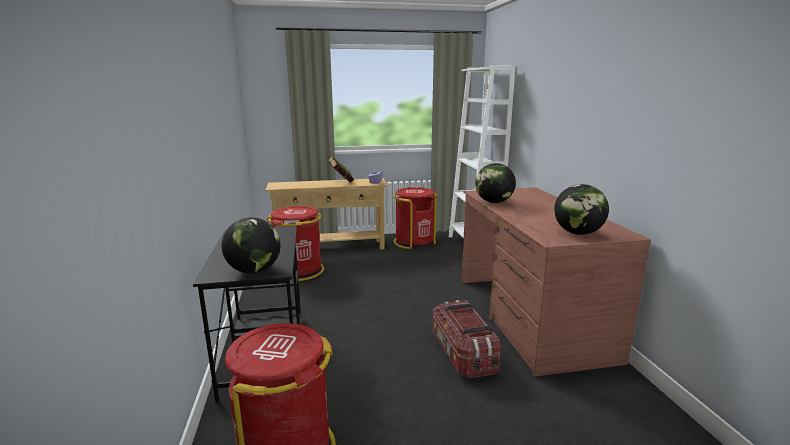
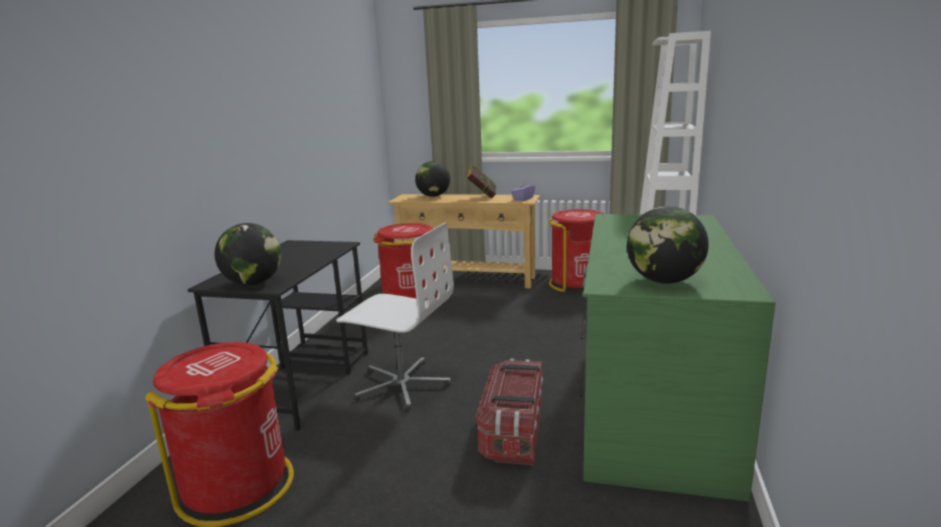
camera: 25 degrees right, 0 degrees up
brown desk [462,187,651,377] -> green desk [580,214,776,502]
globe [475,163,516,203] -> globe moved to [415,161,450,197]
none -> white office chair [336,222,454,411]

